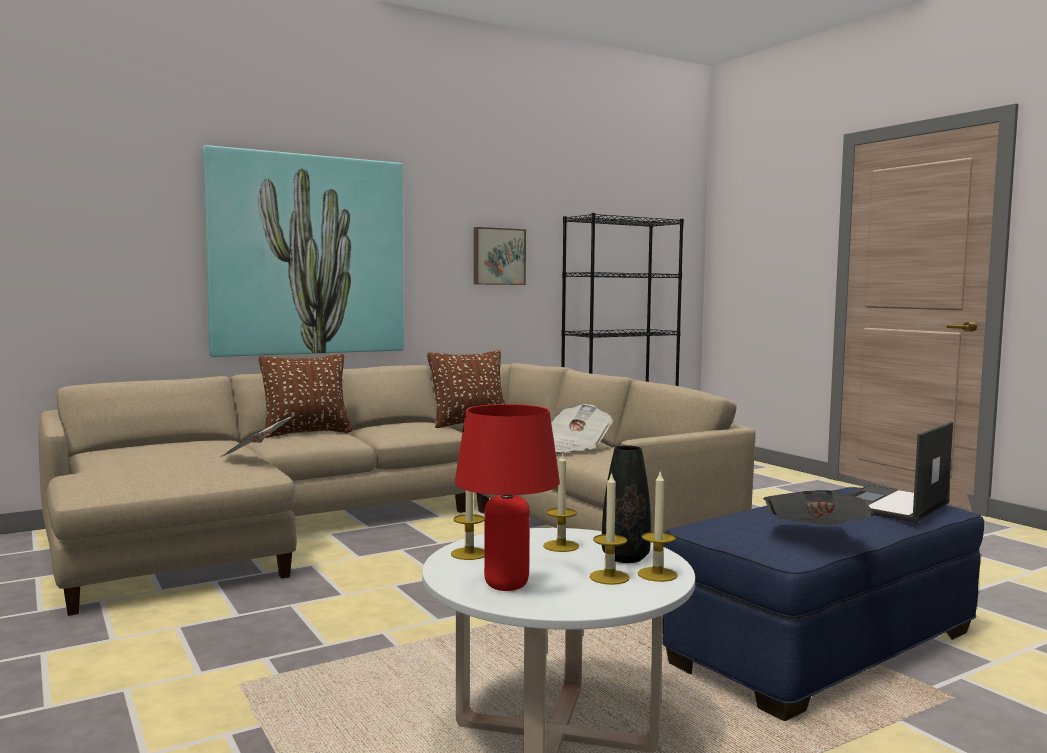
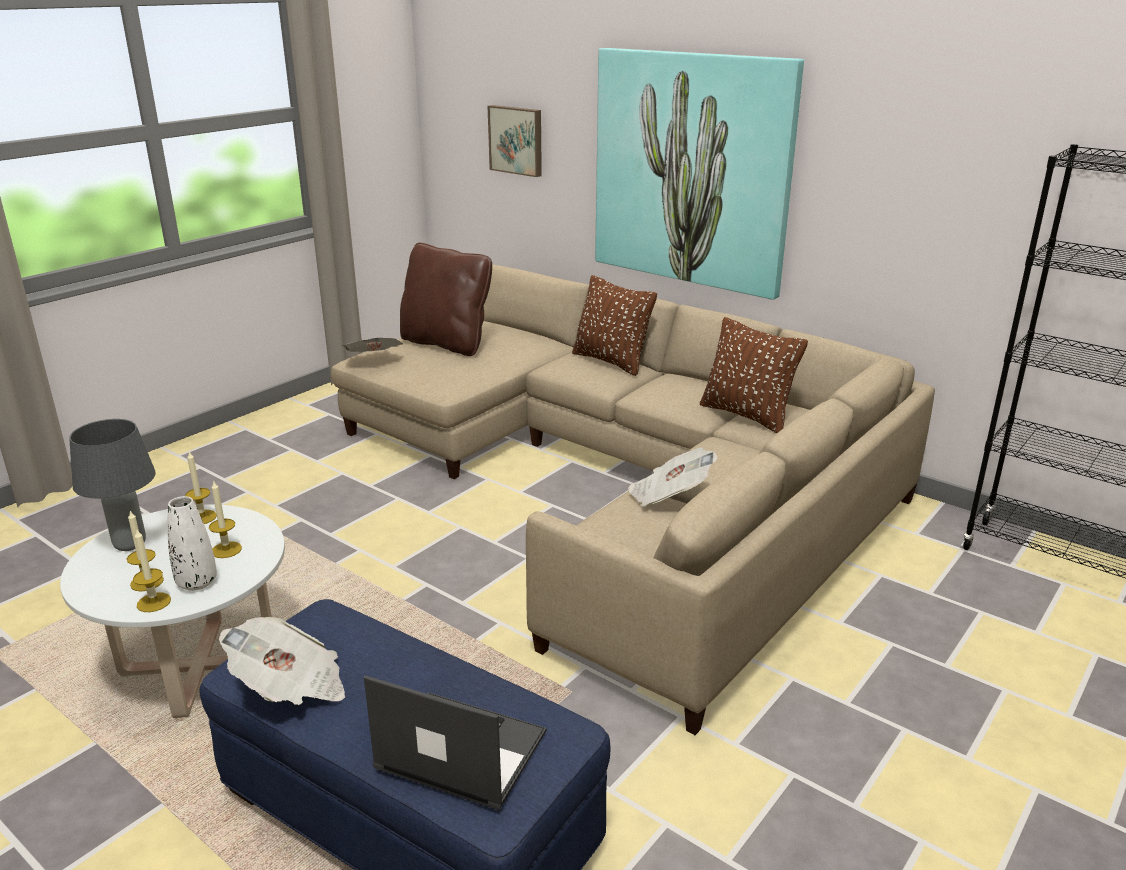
camera: 70 degrees right, 20 degrees up
newspaper [220,416,292,457] -> newspaper moved to [341,338,403,352]
red table lamp [455,404,560,591] -> grey table lamp [69,419,156,551]
picture [474,227,526,285] -> picture moved to [488,105,542,177]
black vase [602,445,651,563] -> white vase [167,496,217,591]
none -> brown pillow [400,243,492,356]

